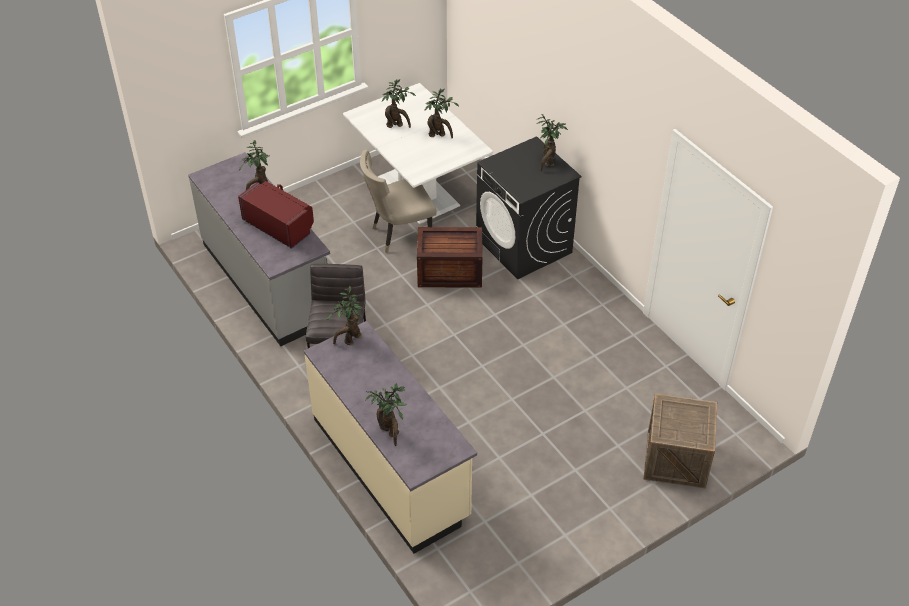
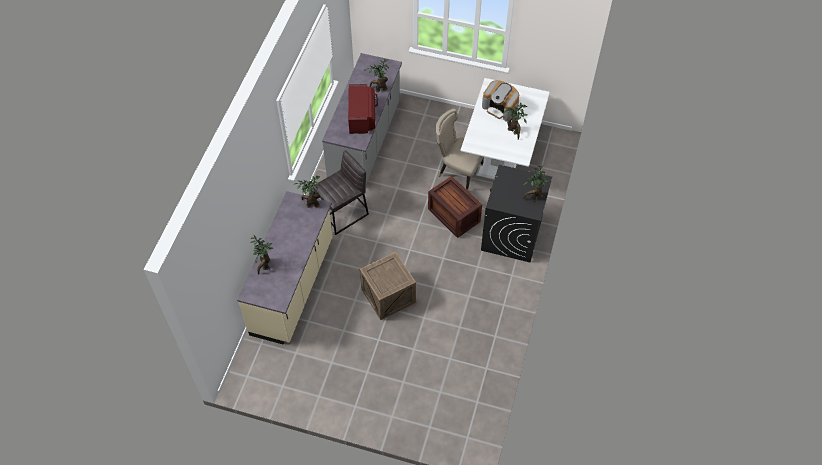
camera: 50 degrees right, 10 degrees up
potted plant [382,79,416,128] -> coffee machine [482,80,519,122]
crate [644,394,717,488] -> crate moved to [360,252,416,320]

